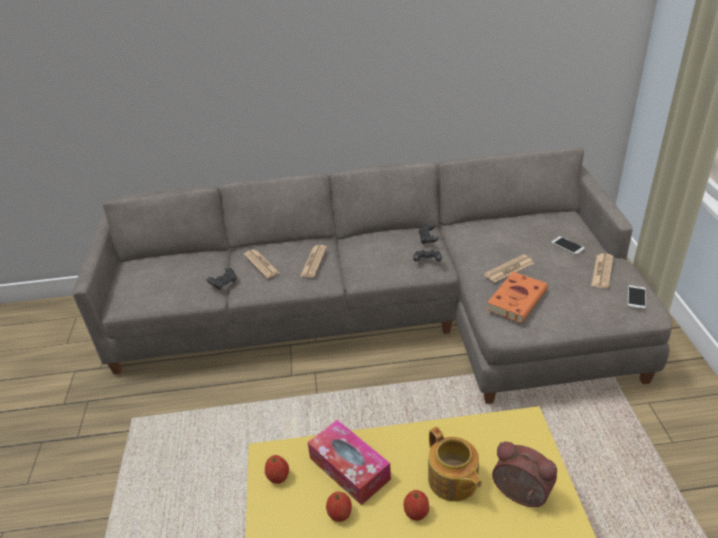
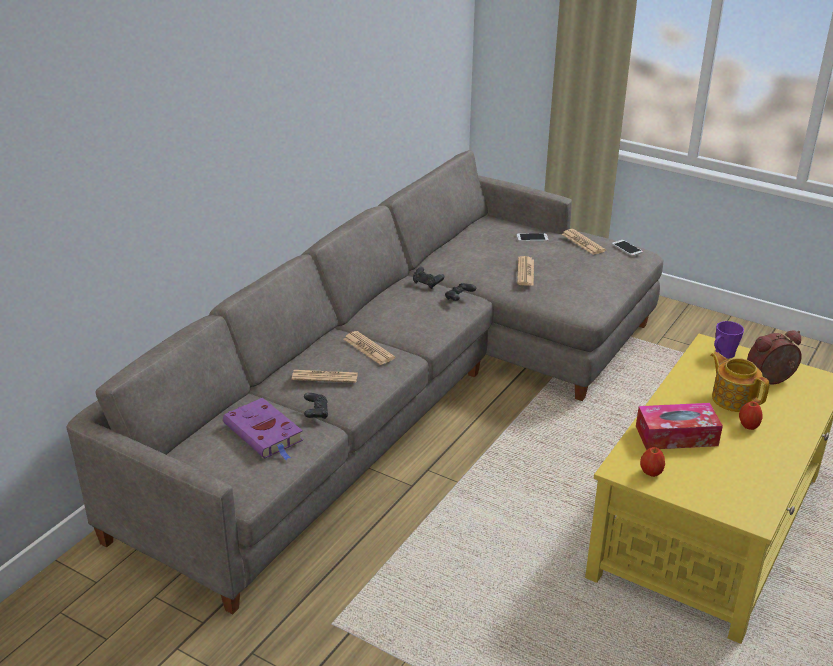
camera: 55 degrees left, 5 degrees down
apple [326,492,352,522] -> none
teapot [428,427,482,502] -> teapot turned 135 degrees counterclockwise [710,352,769,412]
orange book [487,272,548,323] -> none
none -> purple book [223,398,303,460]
none -> purple mug [714,321,744,359]

